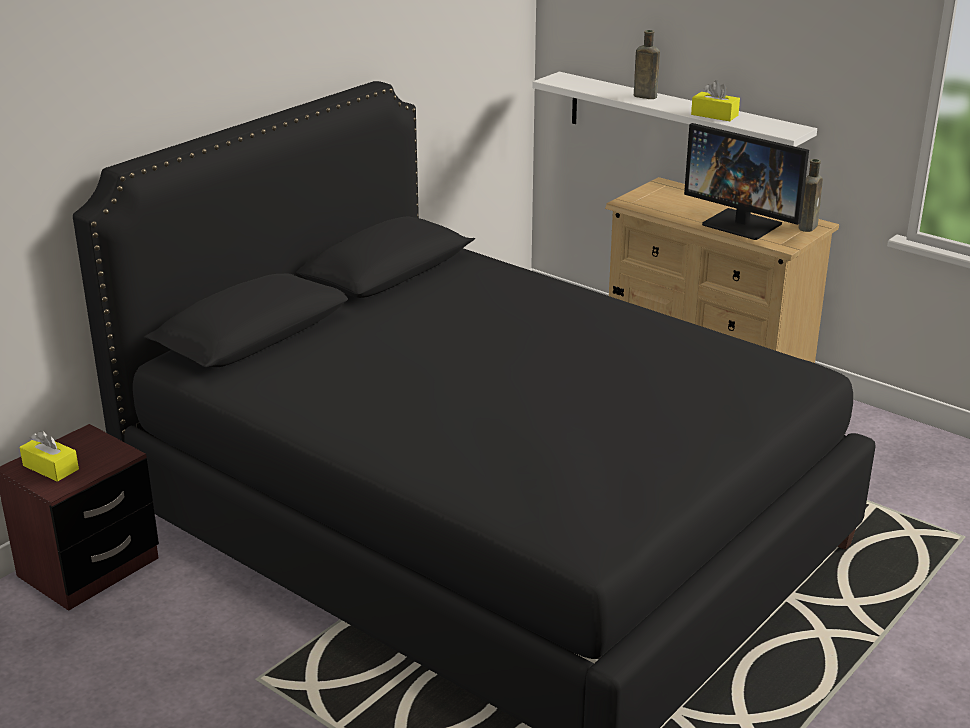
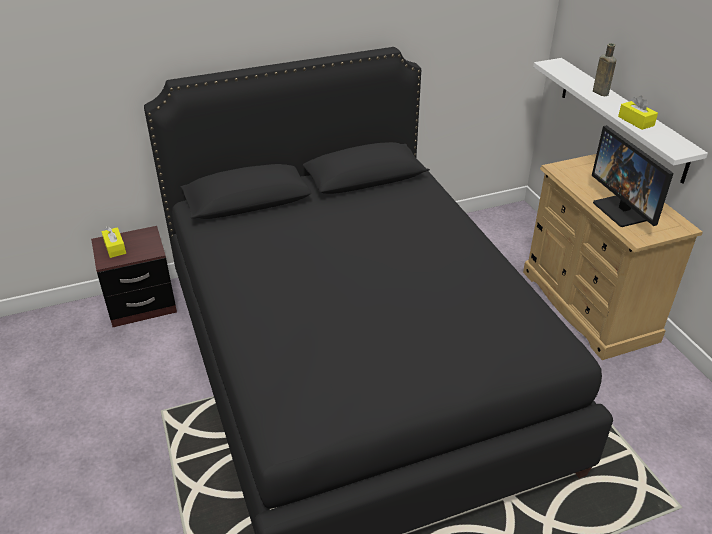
camera: 30 degrees right, 10 degrees up
brown bottle [799,159,823,232] -> none

